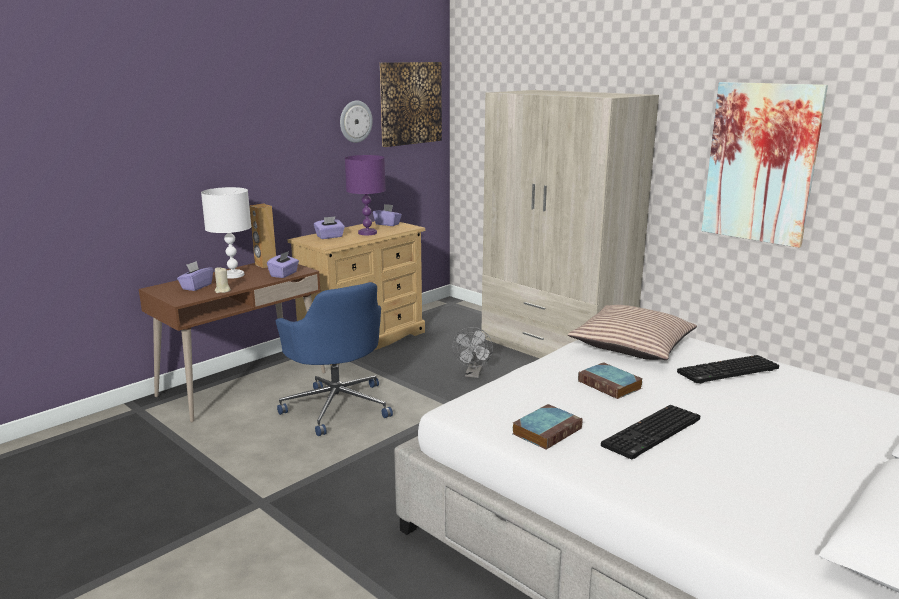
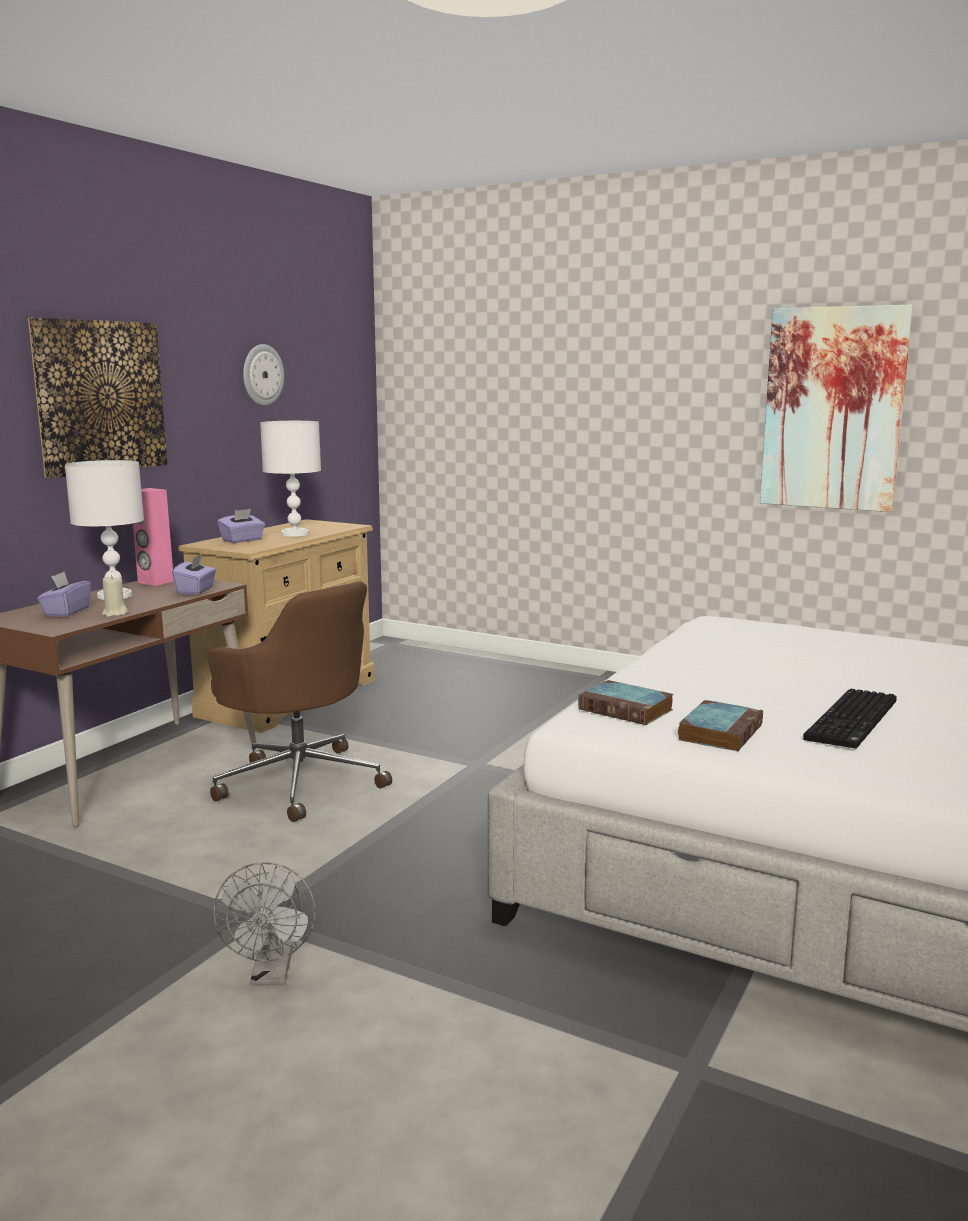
camera: 15 degrees left, 5 degrees down
brown speaker [250,203,276,268] -> pink speaker [133,488,174,586]
blue office chair [276,282,393,436] -> brown office chair [207,581,392,822]
purple table lamp [345,155,386,235] -> white table lamp [260,421,321,537]
purple tissue box [373,204,402,226] -> none
picture [380,62,442,147] -> picture moved to [28,318,167,478]
grey fan [452,327,493,378] -> grey fan moved to [213,862,316,985]
beige wardrobe [482,90,659,359] -> none
pillow [568,305,697,360] -> none
book [578,362,643,399] -> book moved to [578,680,674,725]
keyboard [677,355,779,384] -> none

